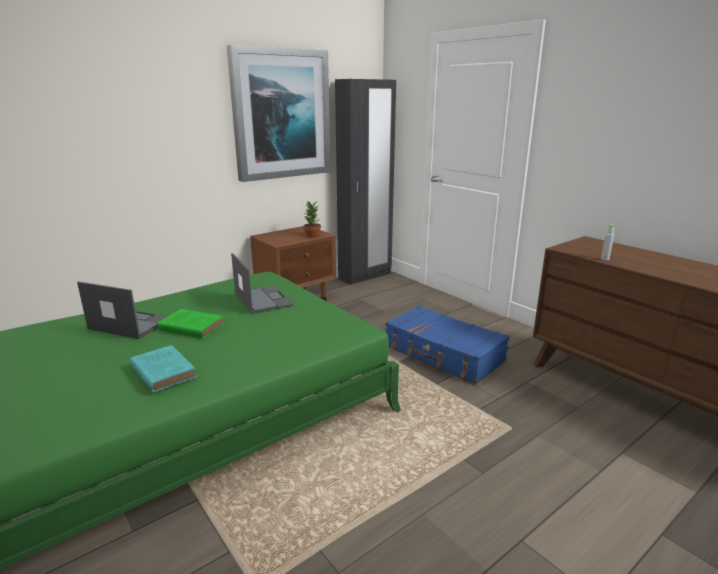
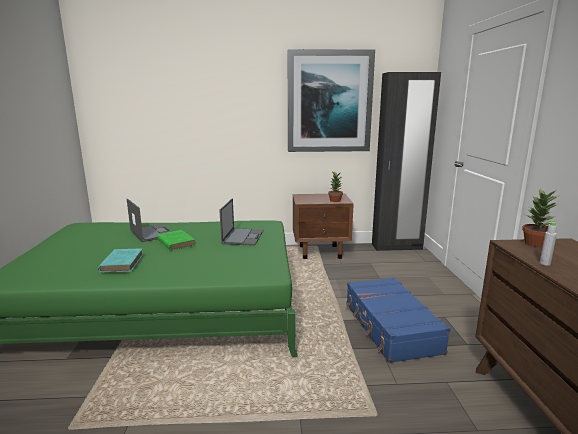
camera: 35 degrees right, 5 degrees down
none -> potted plant [522,189,558,248]

